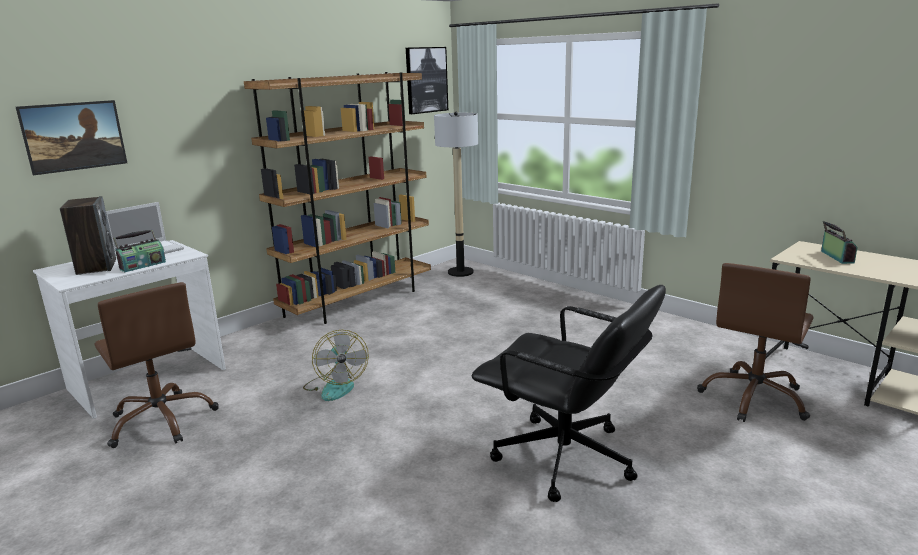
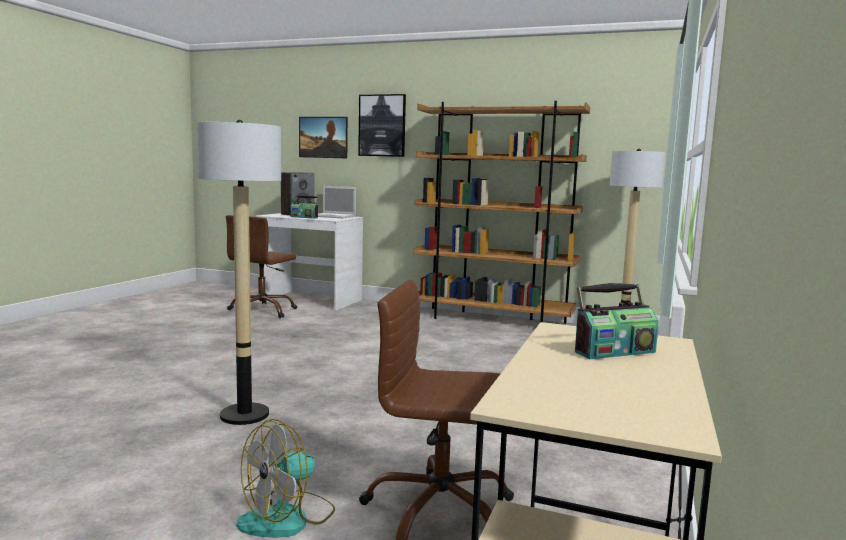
camera: 65 degrees right, 10 degrees down
fan [303,330,369,401] -> fan moved to [236,419,335,538]
picture [406,47,448,114] -> picture moved to [358,94,406,157]
black office chair [472,285,666,502] -> floor lamp [197,120,281,425]

